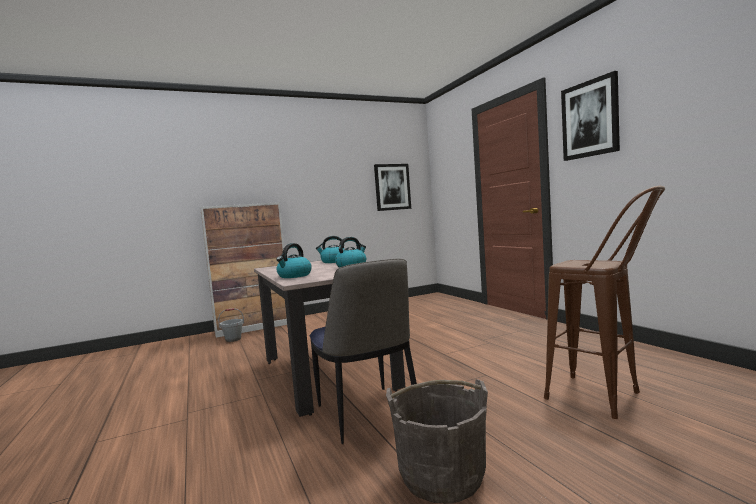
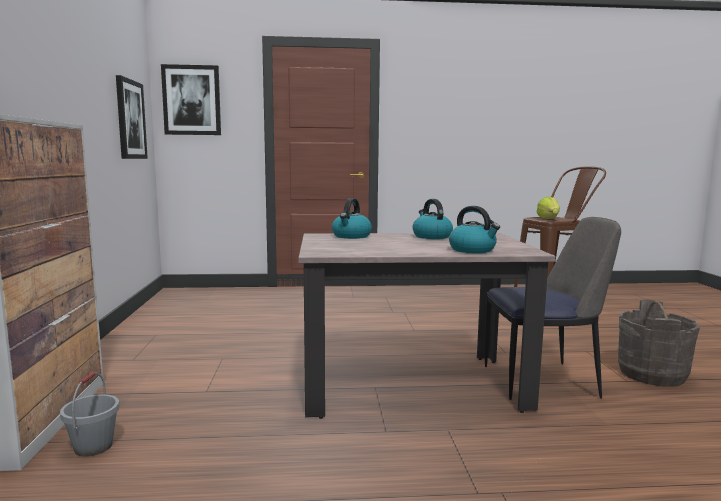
camera: 70 degrees left, 5 degrees up
picture [561,71,620,161] -> picture moved to [161,64,221,135]
none -> lettuce [537,197,560,219]

